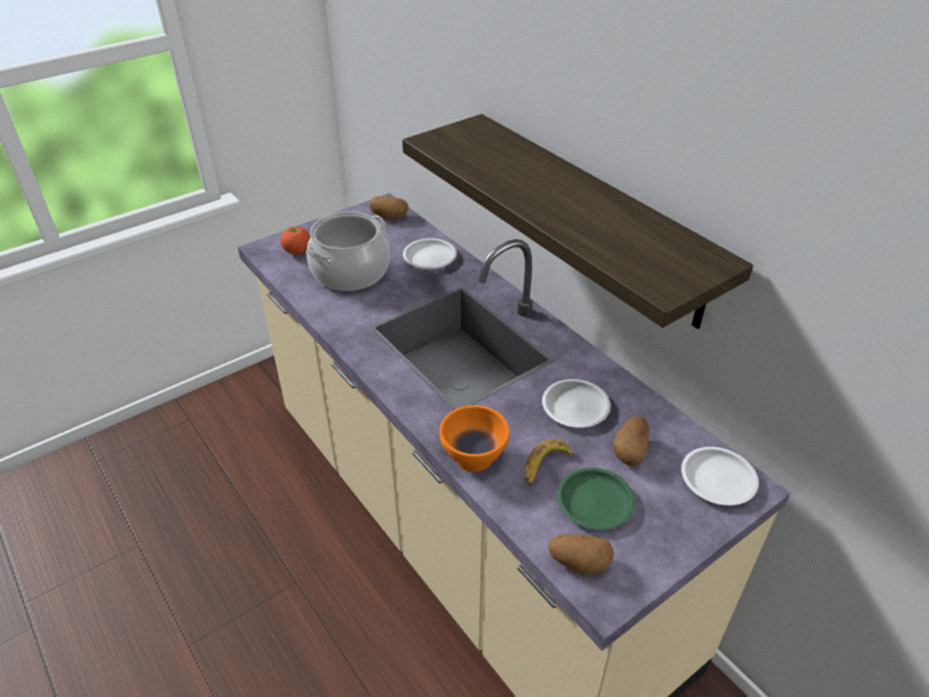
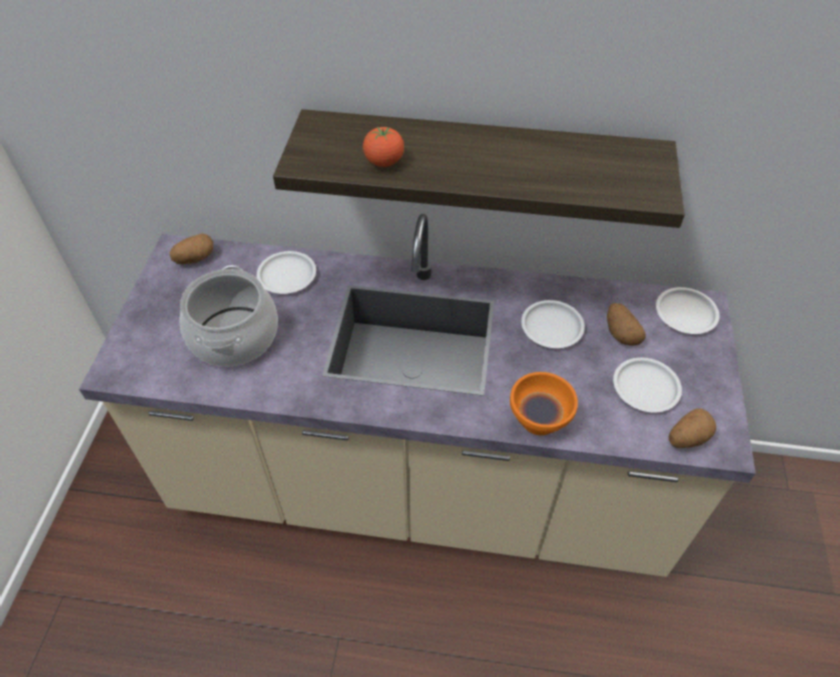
camera: 45 degrees left, 10 degrees up
tomato [280,226,310,254] -> tomato moved to [363,127,404,167]
banana [525,439,574,485] -> none
green plate [557,468,635,530] -> white plate [613,358,682,412]

